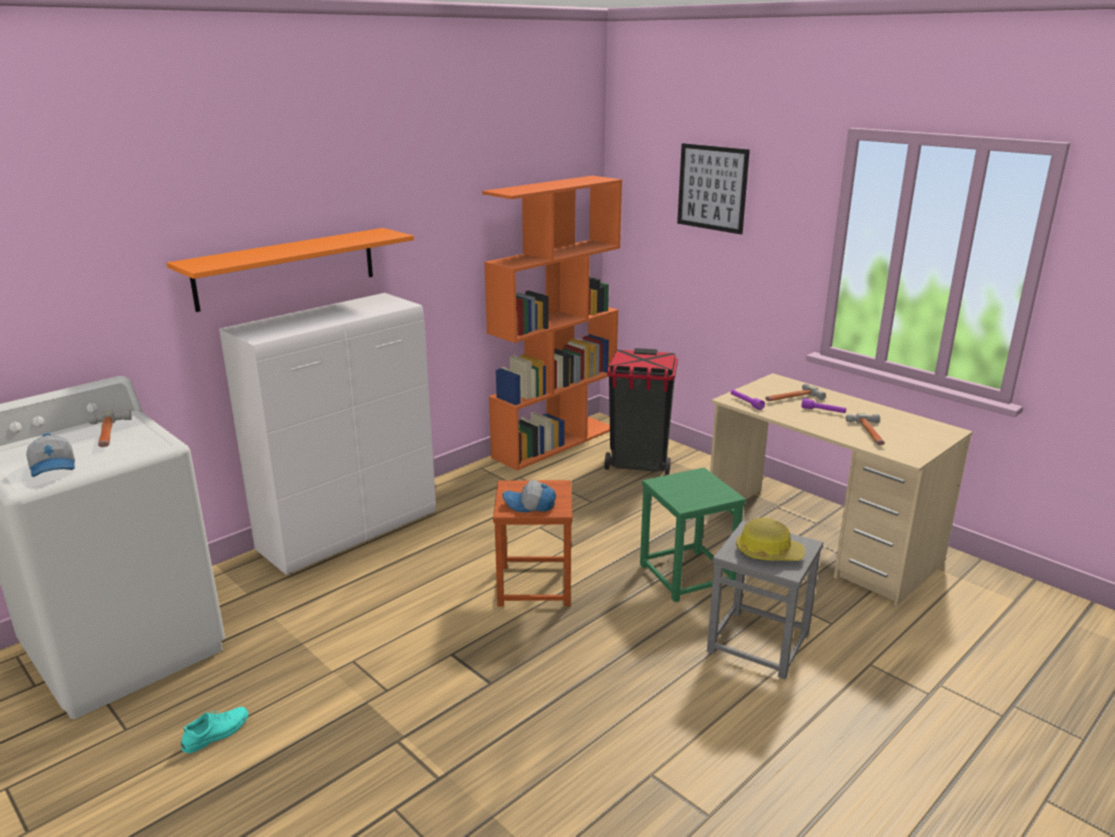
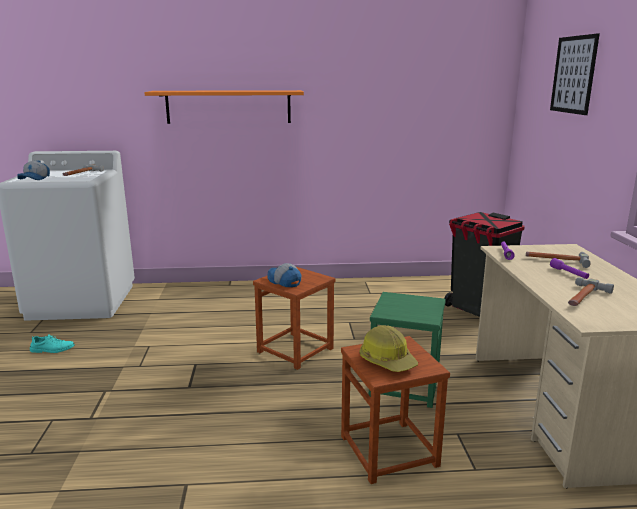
camera: 40 degrees right, 5 degrees down
white cabinet [219,293,436,575] -> none
orange bookcase [482,175,622,471] -> none
grey stool [707,520,823,679] -> brown stool [341,336,450,484]

